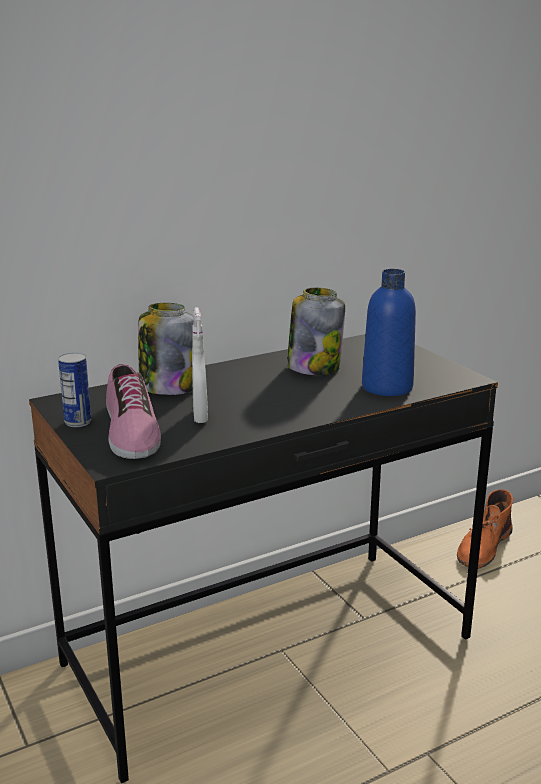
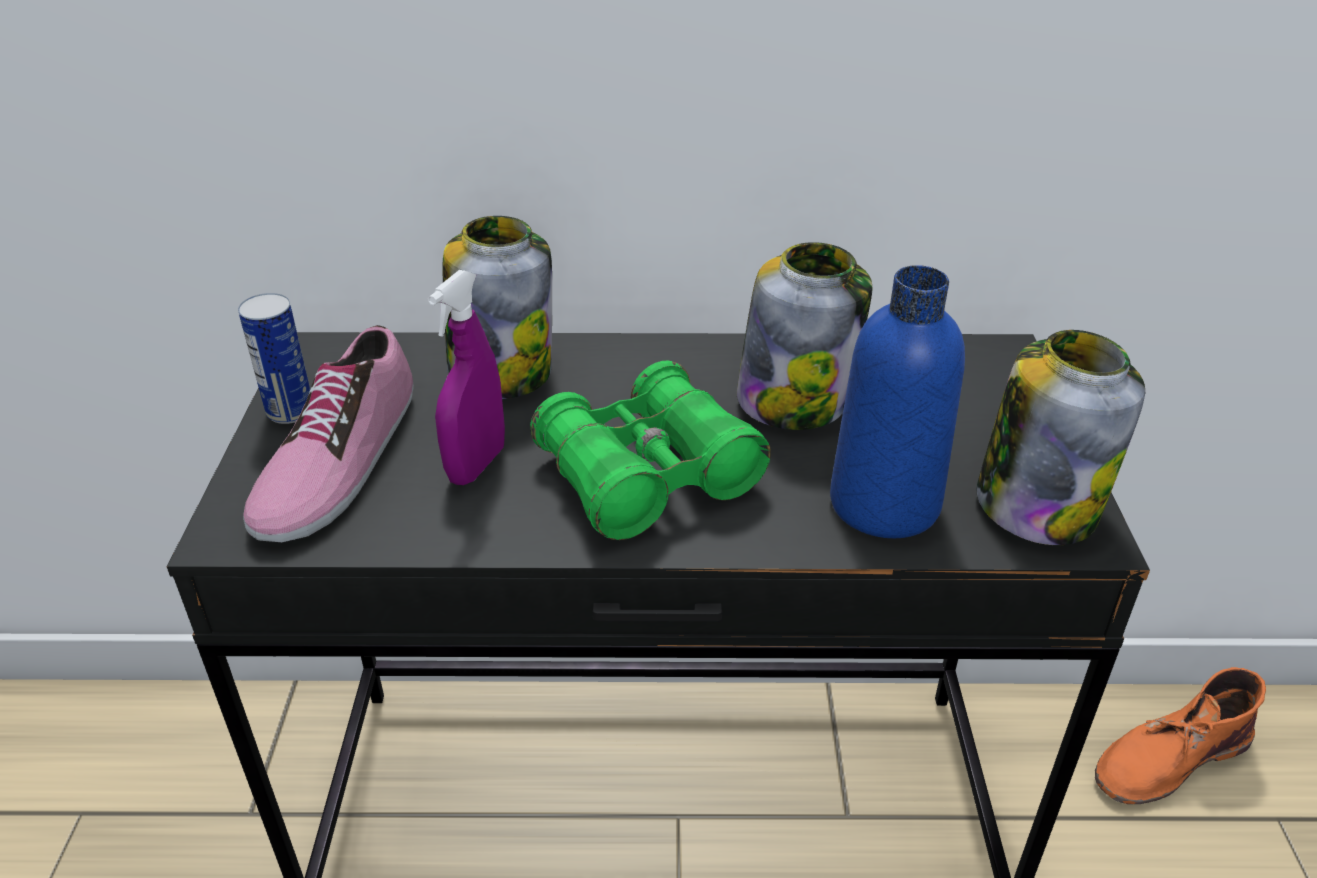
camera: 30 degrees right, 15 degrees up
white spray bottle [192,307,208,423] -> purple spray bottle [428,270,505,485]
none -> green binoculars [530,361,771,540]
none -> jar [977,330,1145,545]

